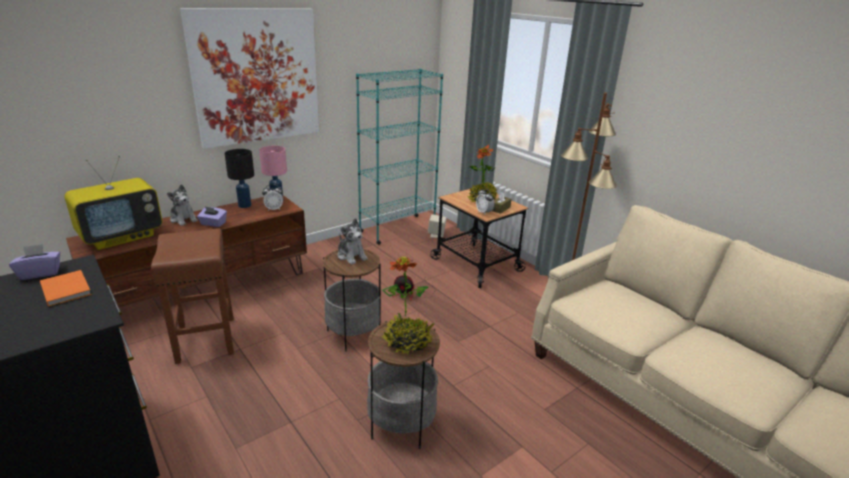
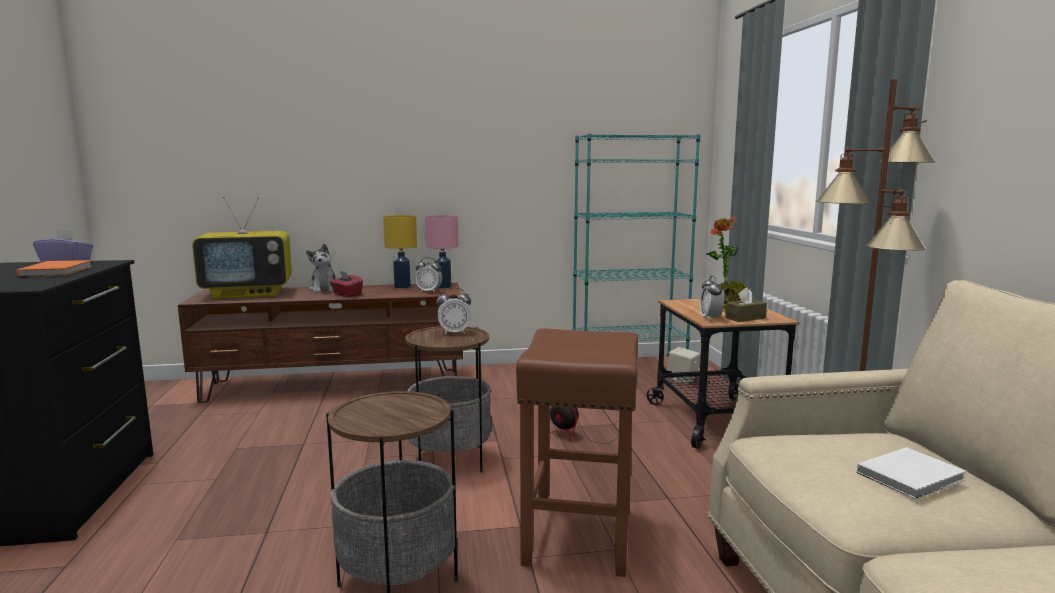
camera: 30 degrees right, 15 degrees down
brown stool [151,229,234,364] -> brown stool moved to [516,328,638,577]
picture [180,8,320,149] -> none
purple tissue box [197,206,227,227] -> red tissue box [330,271,363,297]
black table lamp [224,149,254,208] -> yellow table lamp [383,215,417,288]
plush toy [338,218,368,265] -> alarm clock [436,287,471,335]
potted plant [381,256,434,355] -> none
none -> white book [857,447,967,500]

